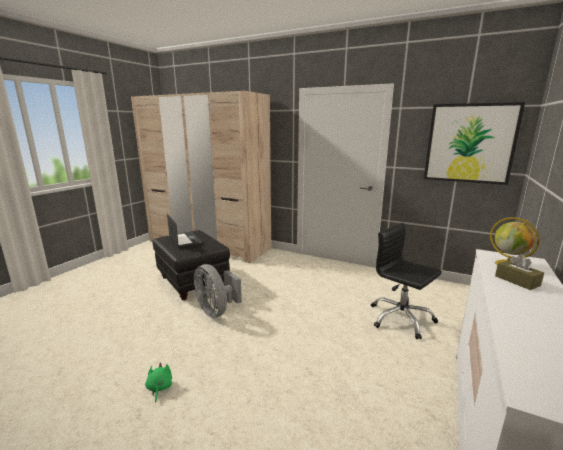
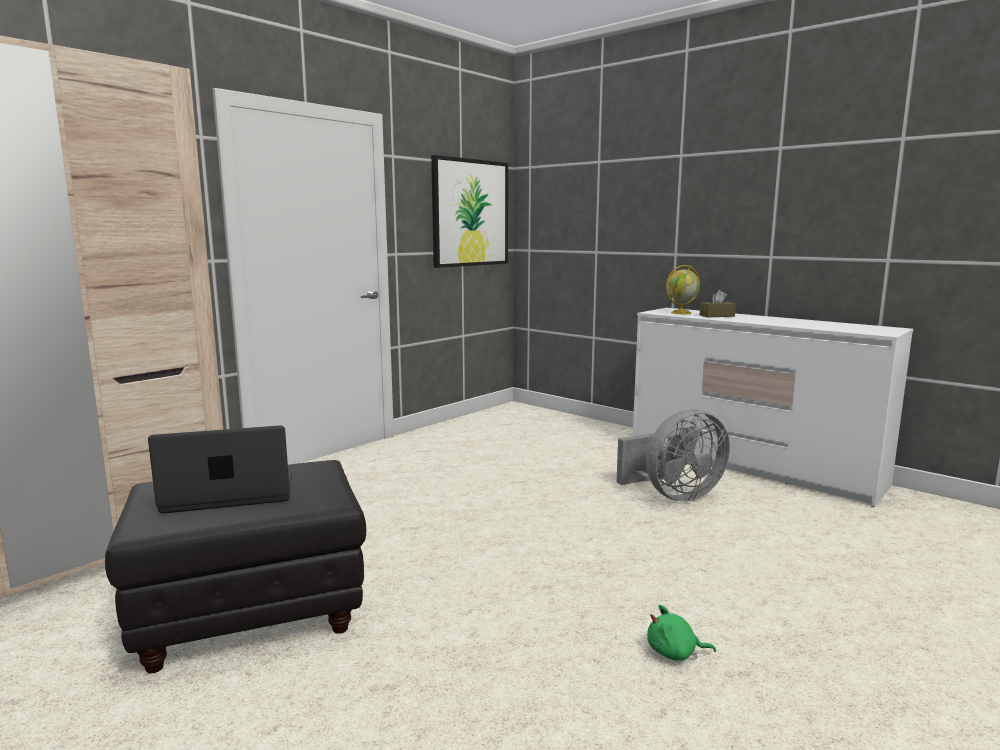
camera: 75 degrees left, 5 degrees down
grey fan [194,264,242,318] -> grey fan moved to [616,409,730,502]
black office chair [371,223,442,339] -> none

